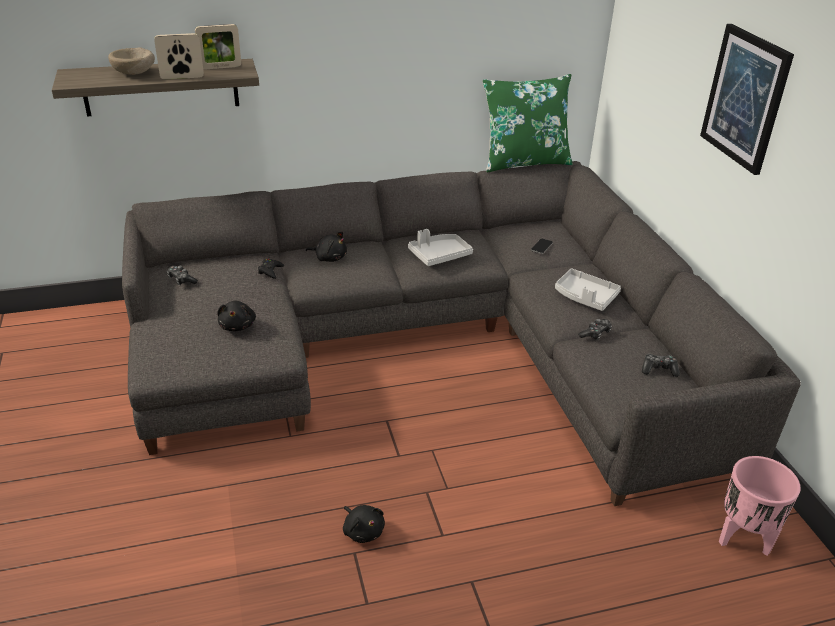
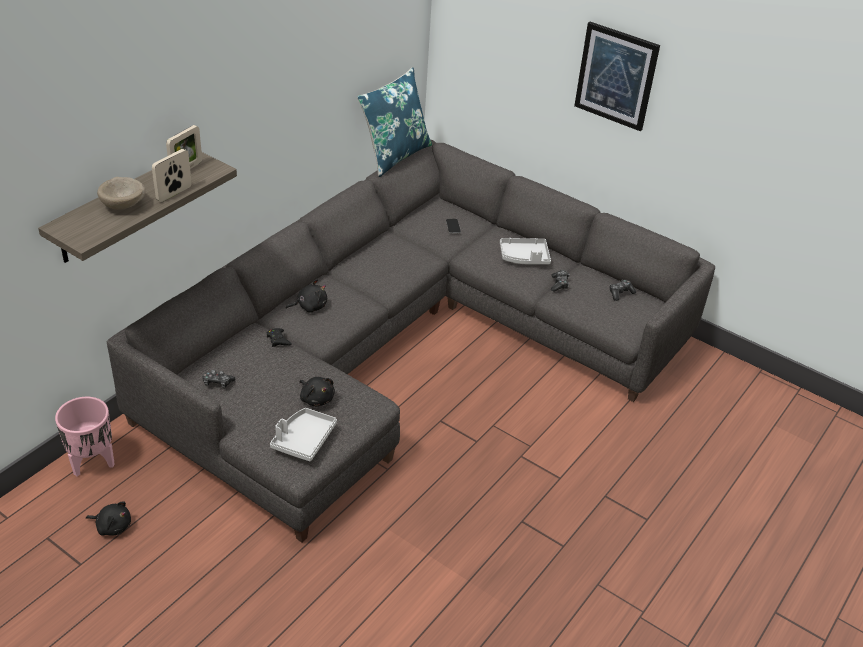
camera: 40 degrees left, 5 degrees up
black plush toy [343,505,385,543] -> black plush toy moved to [86,502,131,536]
grey tray [408,229,473,266] -> grey tray moved to [270,408,337,461]
green pillow [483,74,573,172] -> blue pillow [357,67,432,177]
pink planter [719,456,801,556] -> pink planter moved to [55,397,115,476]

